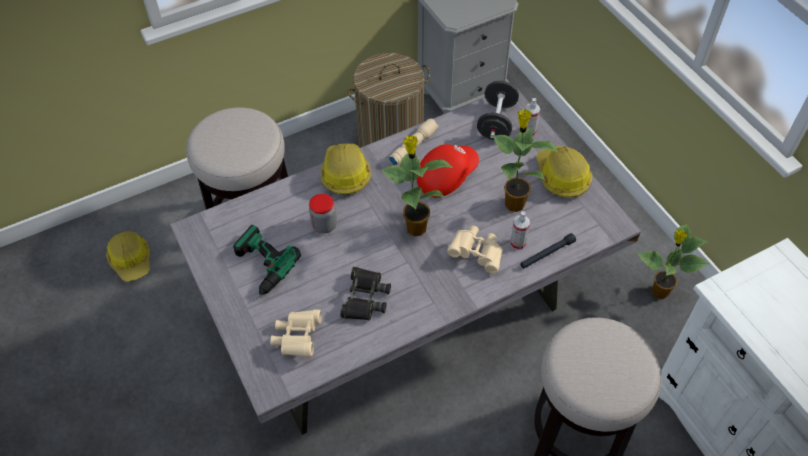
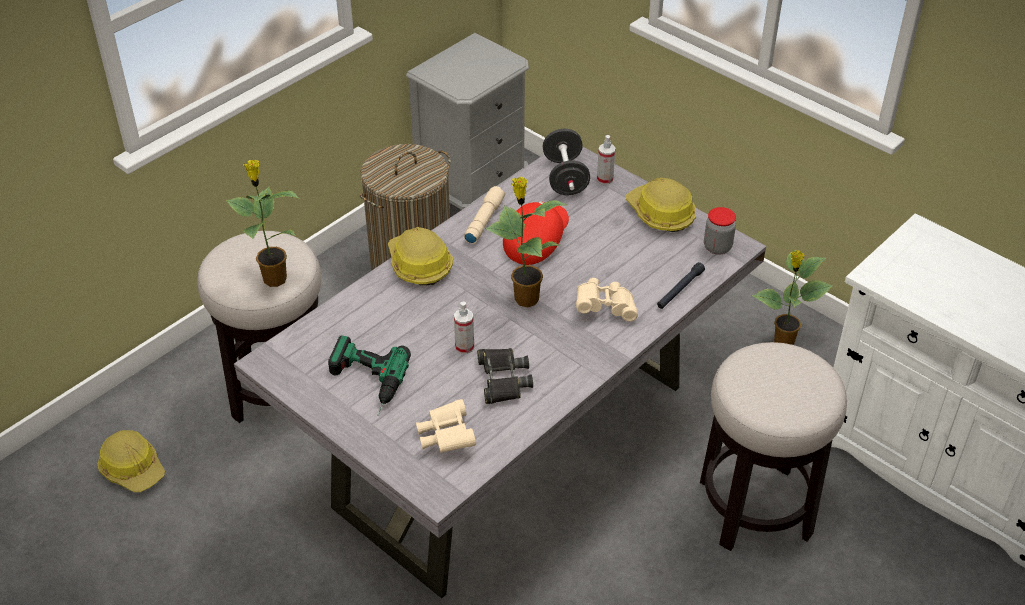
camera: 20 degrees left, 10 degrees down
jar [309,194,337,234] -> jar moved to [704,207,736,255]
potted plant [492,109,559,212] -> potted plant moved to [226,160,299,287]
spray bottle [510,211,530,250] -> spray bottle moved to [454,301,474,354]

